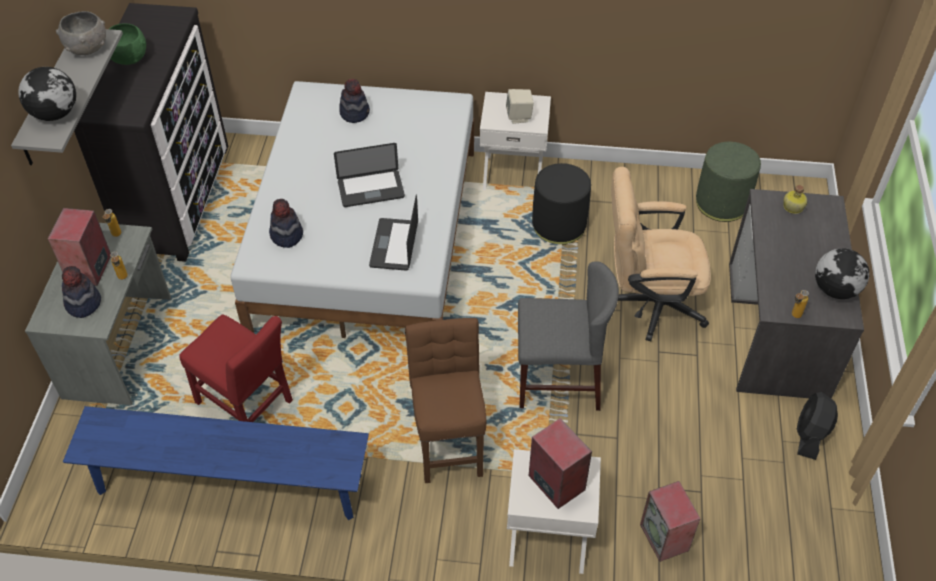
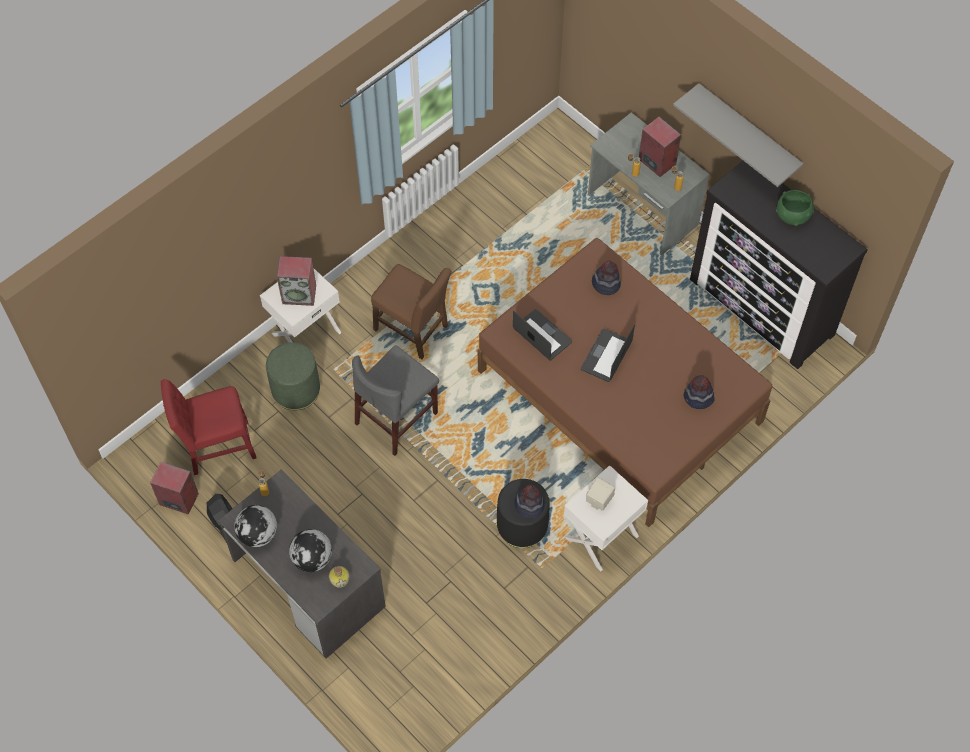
camera: 130 degrees right, 10 degrees up
globe [18,67,76,121] -> globe moved to [289,529,332,572]
grey bowl [56,11,106,55] -> none
hat [62,266,101,318] -> hat moved to [514,485,544,519]
blue bench [63,406,369,520] -> none
red chair [179,315,293,422] -> red chair moved to [161,379,256,475]
white bed [230,81,474,338] -> brown bed [478,238,773,528]
beige office chair [611,167,711,341] -> none
speaker [640,481,701,562] -> speaker moved to [150,462,199,515]
green ottoman [696,142,761,222] -> green ottoman moved to [266,342,320,411]

